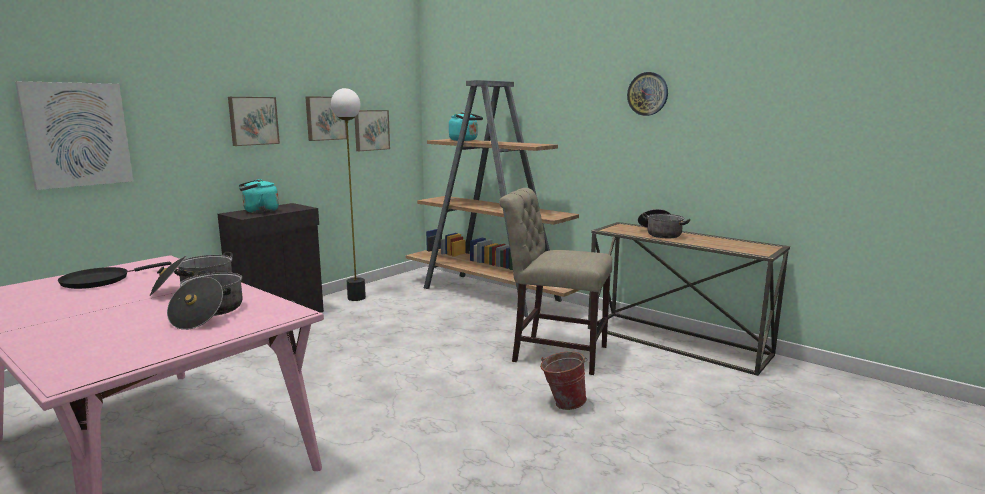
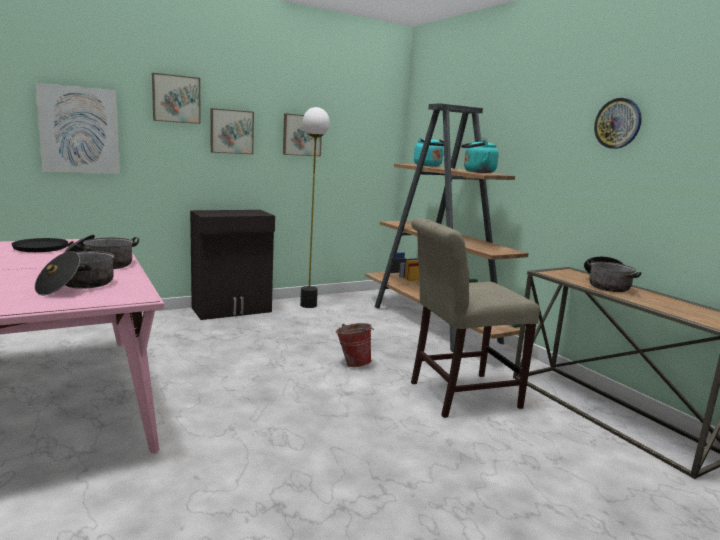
camera: 20 degrees right, 0 degrees up
turquoise kettle [239,179,279,213] -> turquoise kettle moved to [461,140,499,173]
picture [355,110,390,151] -> picture moved to [152,73,201,124]
beige chair [499,188,612,375] -> beige chair turned 60 degrees counterclockwise [411,218,540,418]
bucket [540,351,588,410] -> bucket moved to [336,323,374,367]

